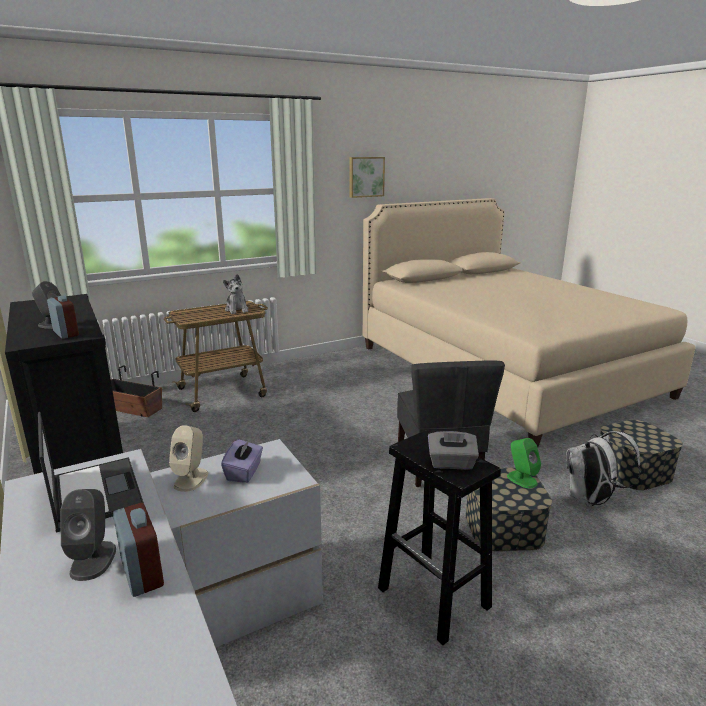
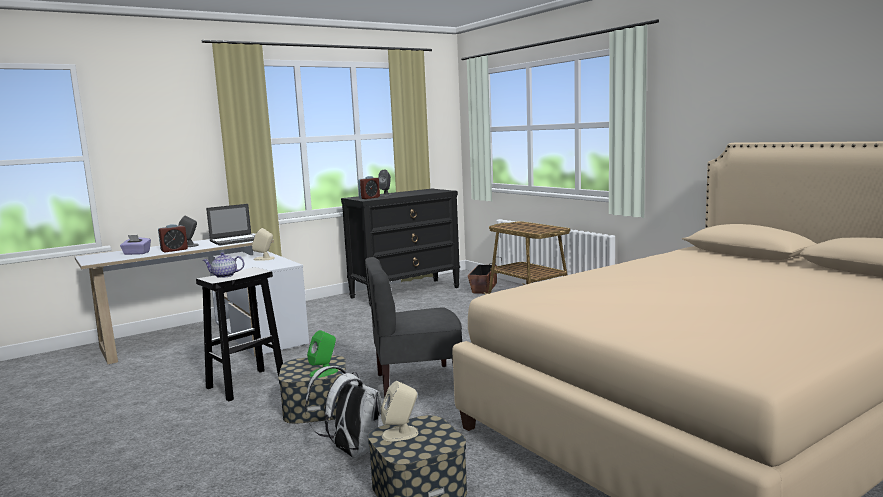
camera: 85 degrees right, 10 degrees down
purple tissue box [221,437,263,483] -> purple tissue box moved to [120,235,151,255]
plush toy [223,274,249,314] -> none
picture [349,157,385,198] -> none
grey tissue box [428,431,479,470] -> teapot [203,253,244,278]
none -> beige speaker [381,381,418,442]

